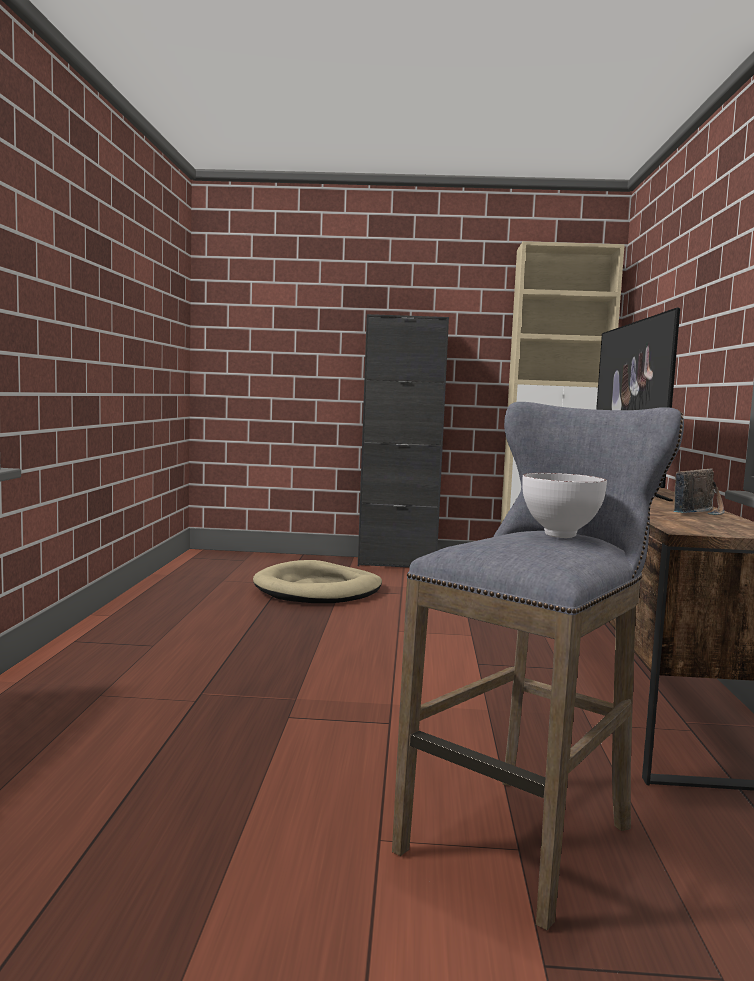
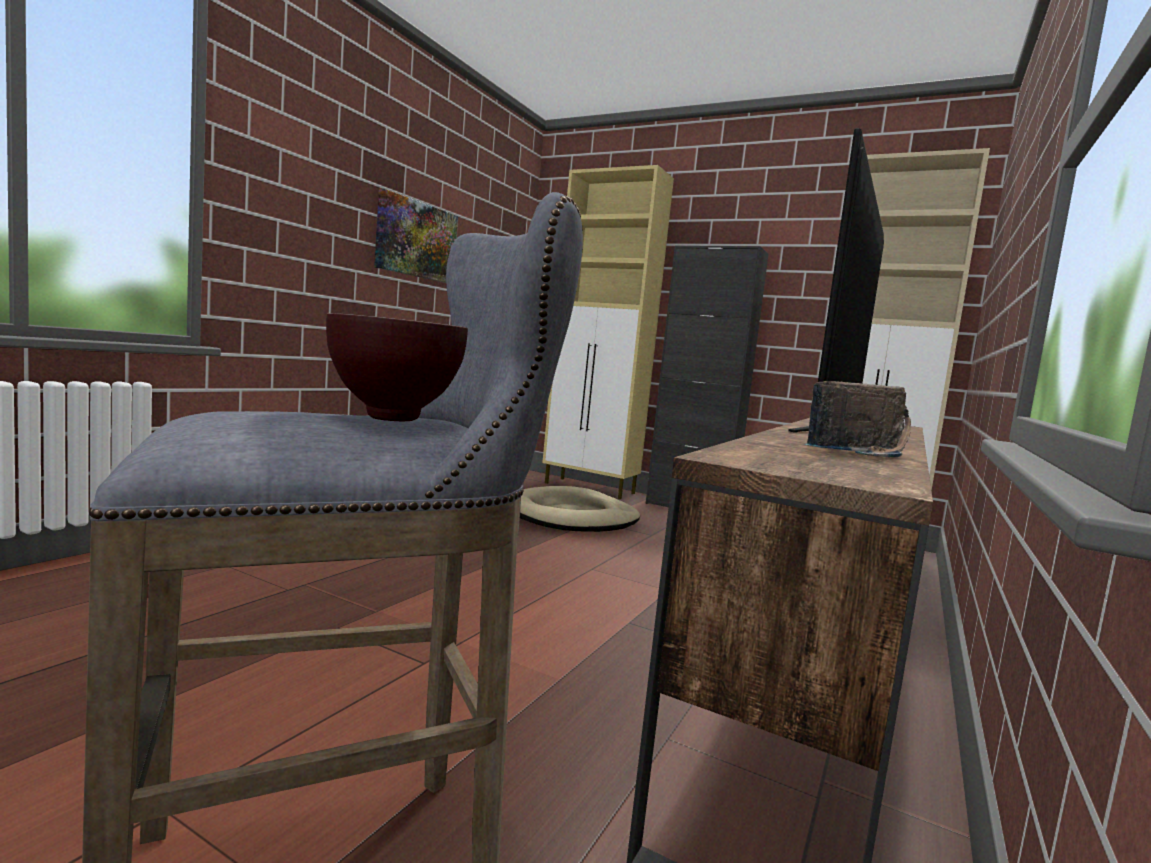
camera: 25 degrees right, 0 degrees up
white bowl [522,473,607,538] -> brown bowl [326,313,468,421]
none -> picture [374,188,458,283]
none -> beige cabinet [542,165,674,499]

